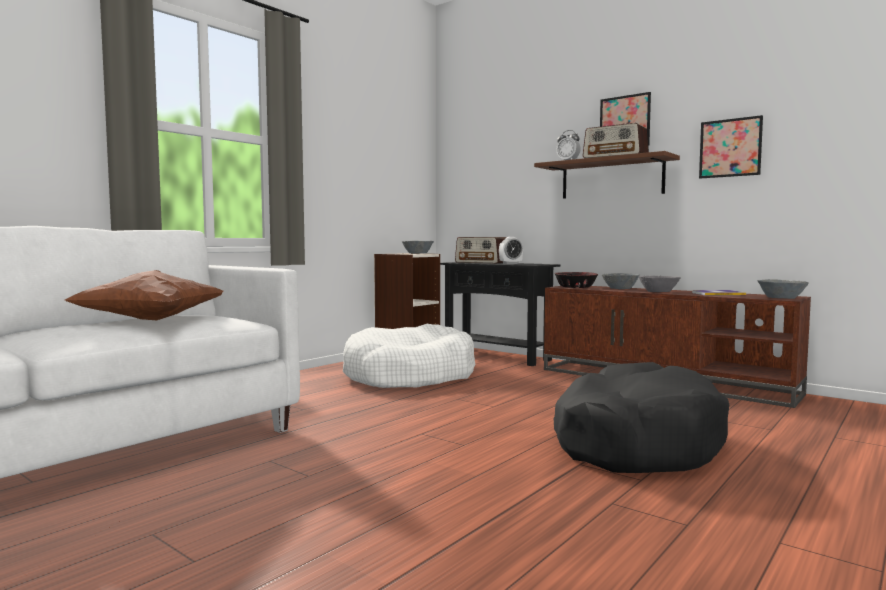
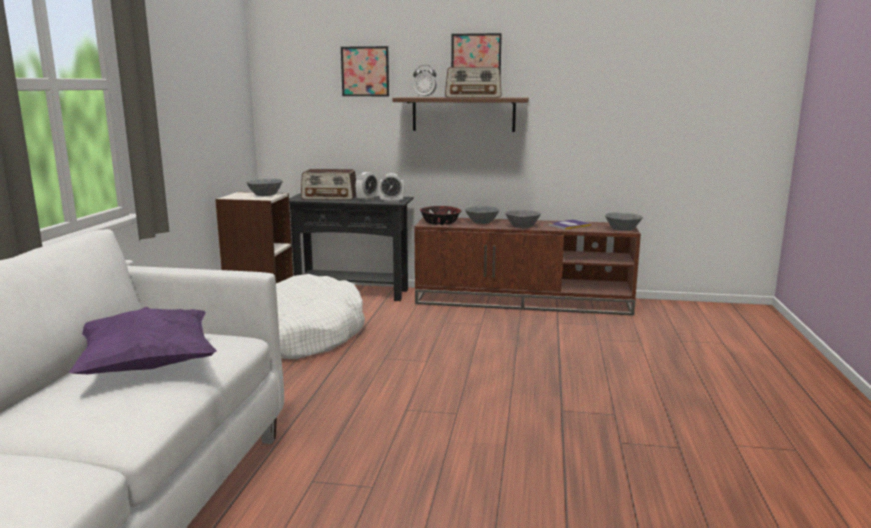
camera: 30 degrees left, 10 degrees up
brown pillow [65,270,223,320] -> purple pillow [69,307,217,374]
black dog bed [554,362,729,473] -> none
picture [699,115,763,179] -> picture moved to [341,46,389,96]
none -> alarm clock [379,173,405,202]

